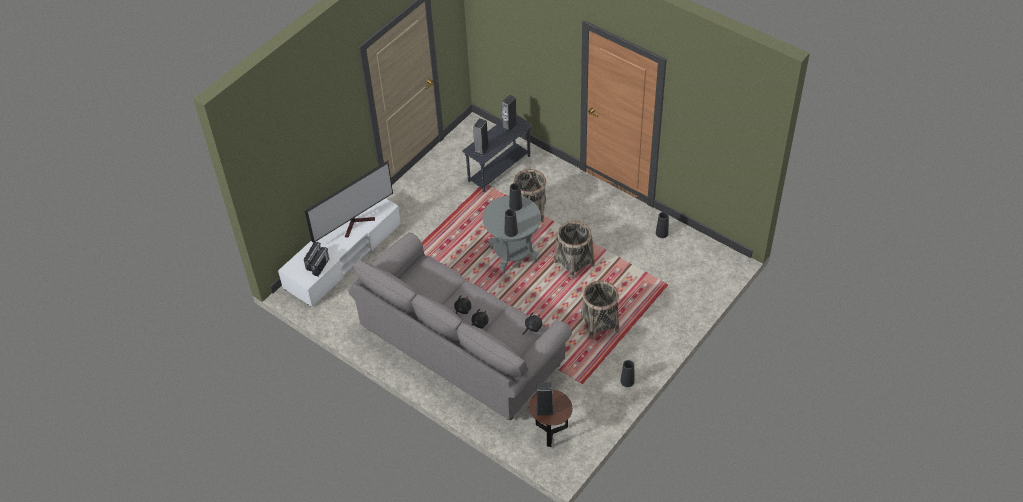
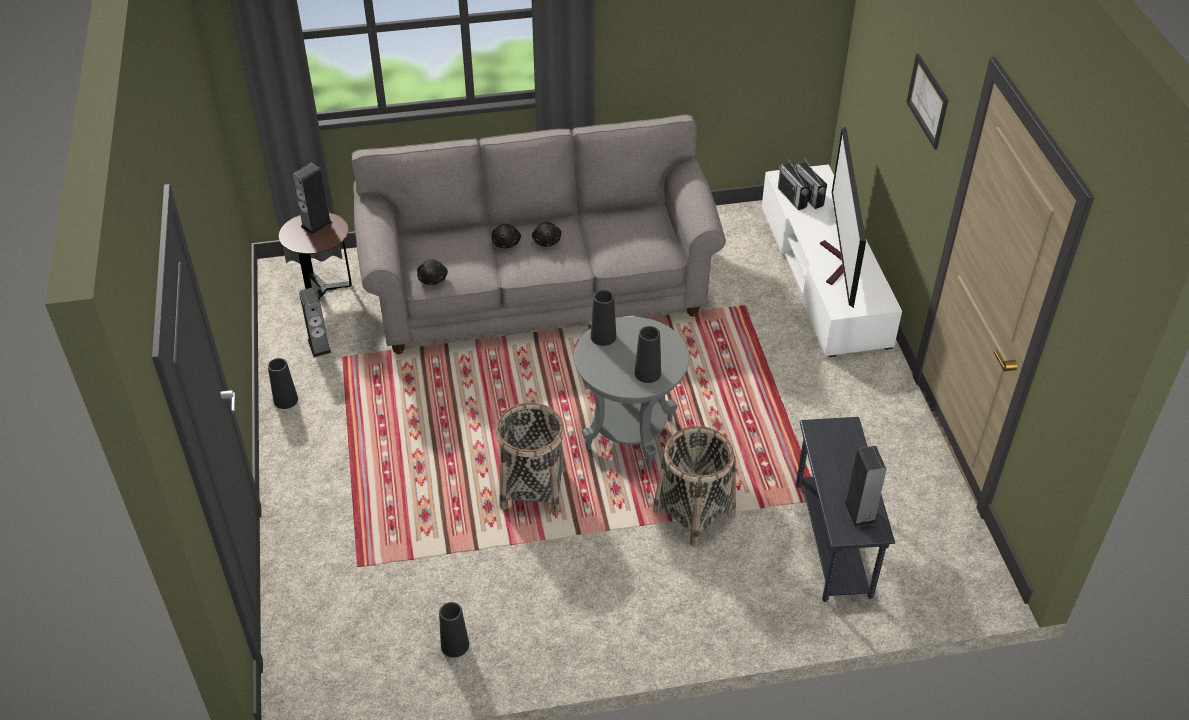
camera: 130 degrees right, 5 degrees down
speaker [473,118,489,156] -> speaker moved to [299,287,331,357]
basket [581,281,619,339] -> none
none -> picture [906,53,948,150]

